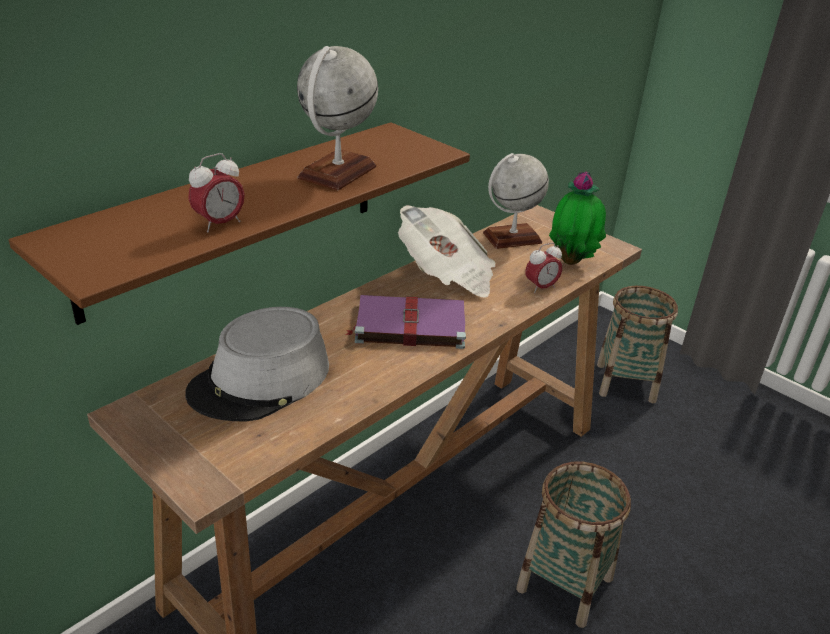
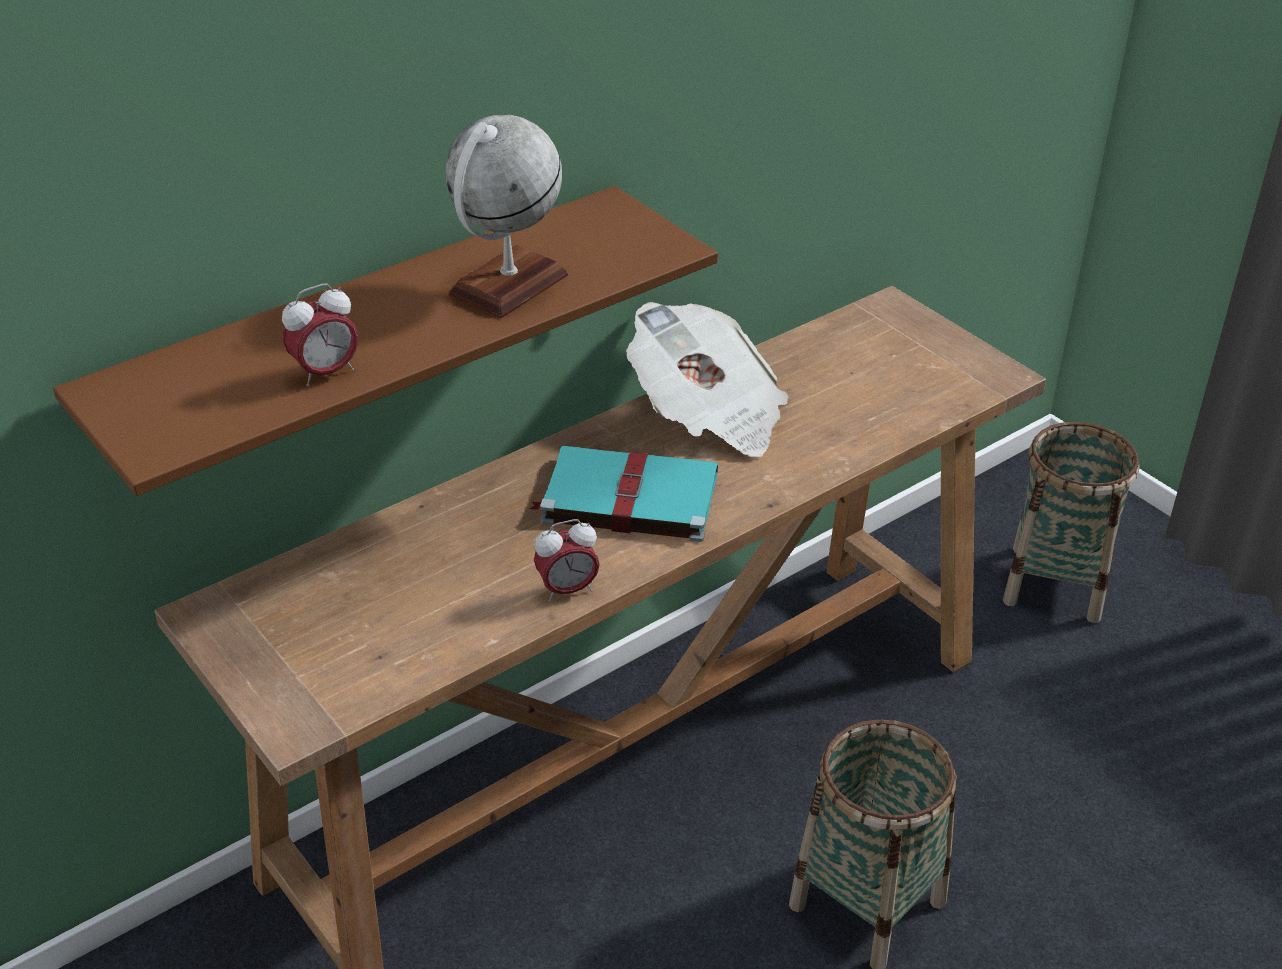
camera: 10 degrees right, 5 degrees up
grey hat [185,307,329,421] -> none
purple book [345,295,466,349] -> turquoise book [529,446,718,542]
globe [483,153,549,249] -> none
alarm clock [525,243,562,294] -> alarm clock moved to [534,519,600,602]
potted plant [549,171,606,265] -> none

